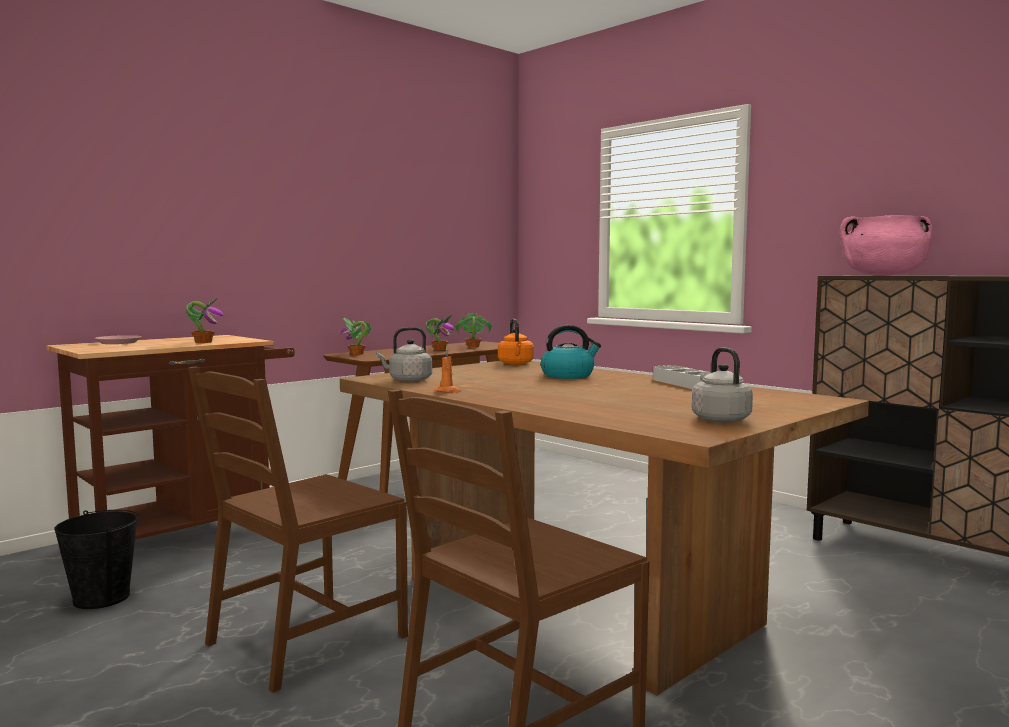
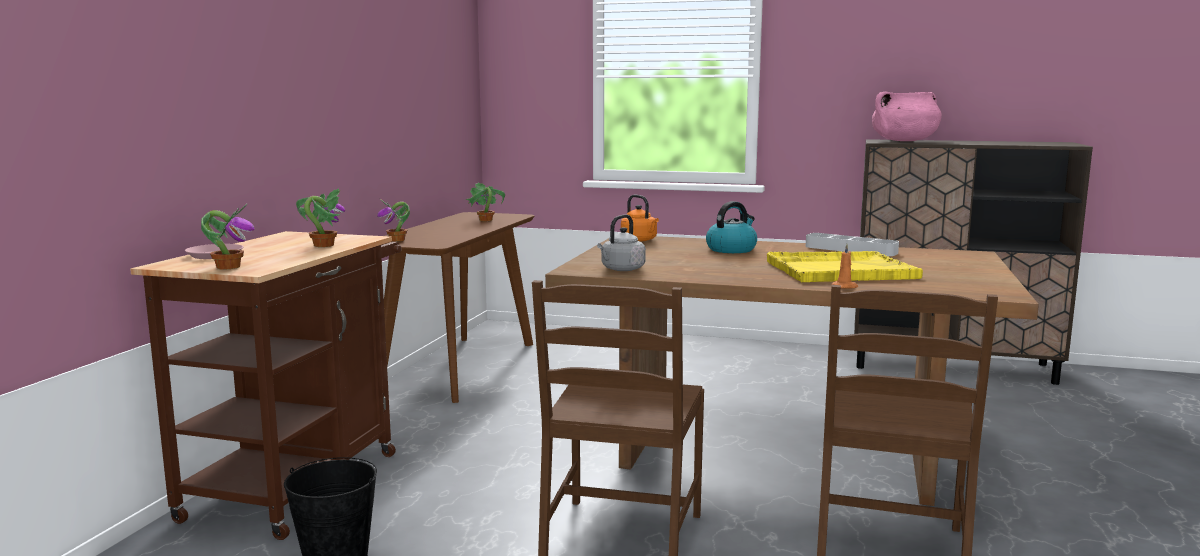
camera: 30 degrees left, 5 degrees up
potted plant [426,316,454,350] -> potted plant moved to [201,203,255,269]
orange candle [435,348,461,393] -> orange candle moved to [831,244,858,289]
grey kettle [692,347,753,423] -> none
none -> yellow tray [767,251,923,282]

